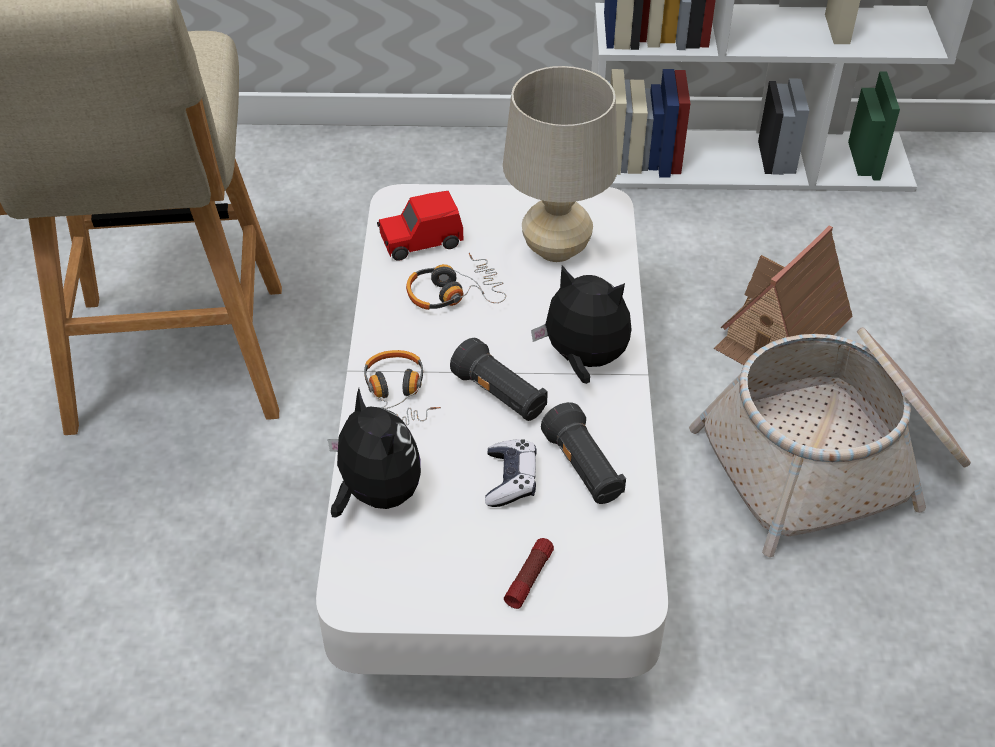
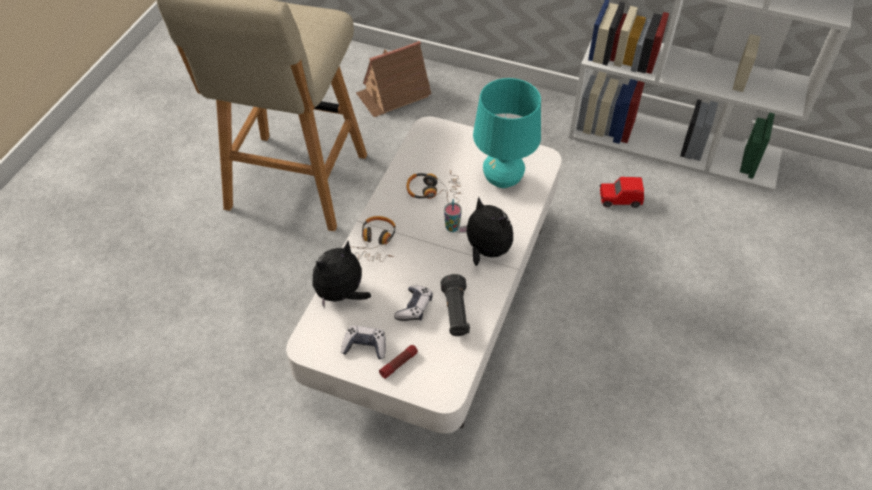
camera: 20 degrees right, 5 degrees up
plush toy [328,388,421,517] -> plush toy turned 120 degrees counterclockwise [312,241,371,309]
red toy car [377,191,463,261] -> red toy car moved to [600,177,644,208]
black flashlight [450,338,548,421] -> none
beige table lamp [503,66,618,262] -> turquoise table lamp [473,78,541,188]
basket [689,327,971,557] -> none
toy house [714,225,852,365] -> toy house moved to [356,41,431,117]
none -> game controller [341,326,386,359]
none -> cup [444,199,462,232]

